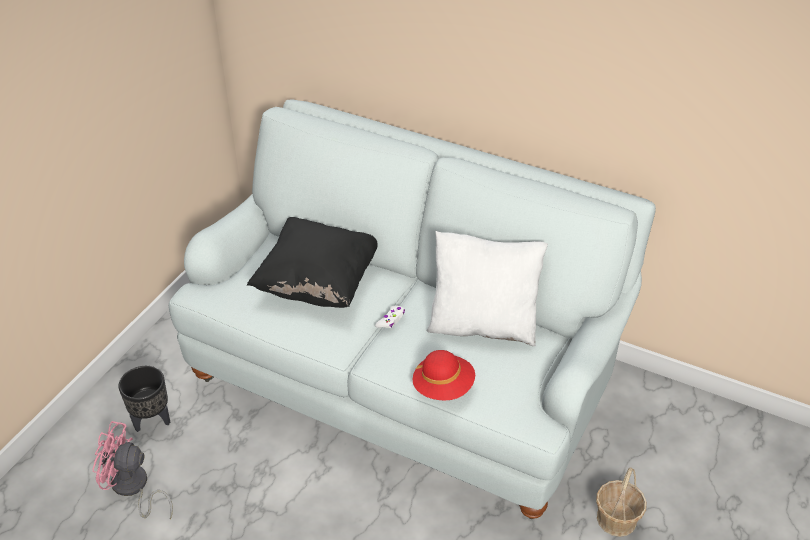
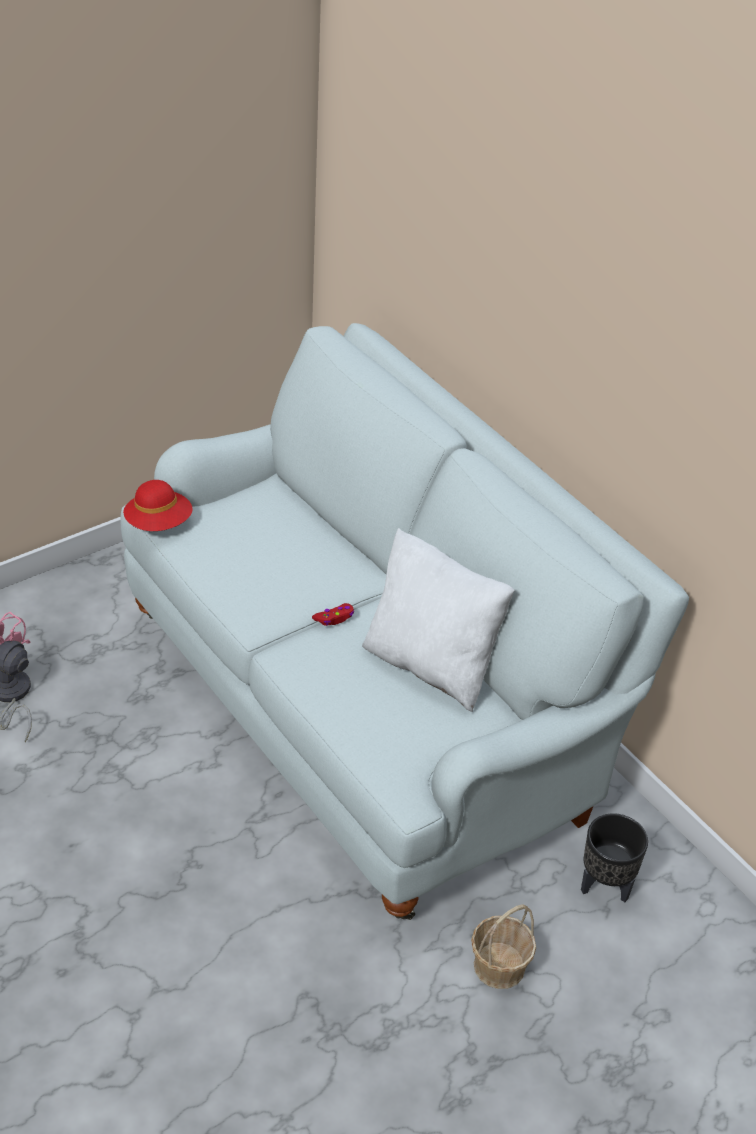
camera: 25 degrees right, 0 degrees up
black planter [119,366,170,432] -> black planter moved to [581,813,648,902]
black pillow [247,217,378,308] -> none
white game controller [375,305,405,328] -> red game controller [312,603,354,626]
red hat [413,350,475,401] -> red hat moved to [123,480,193,531]

